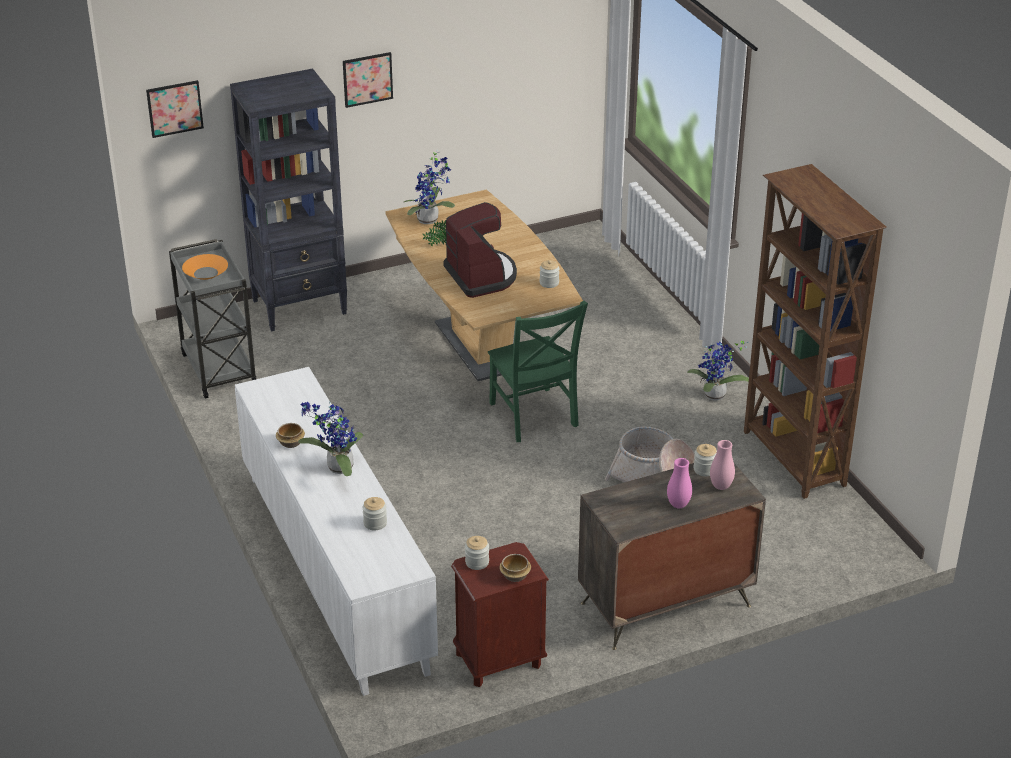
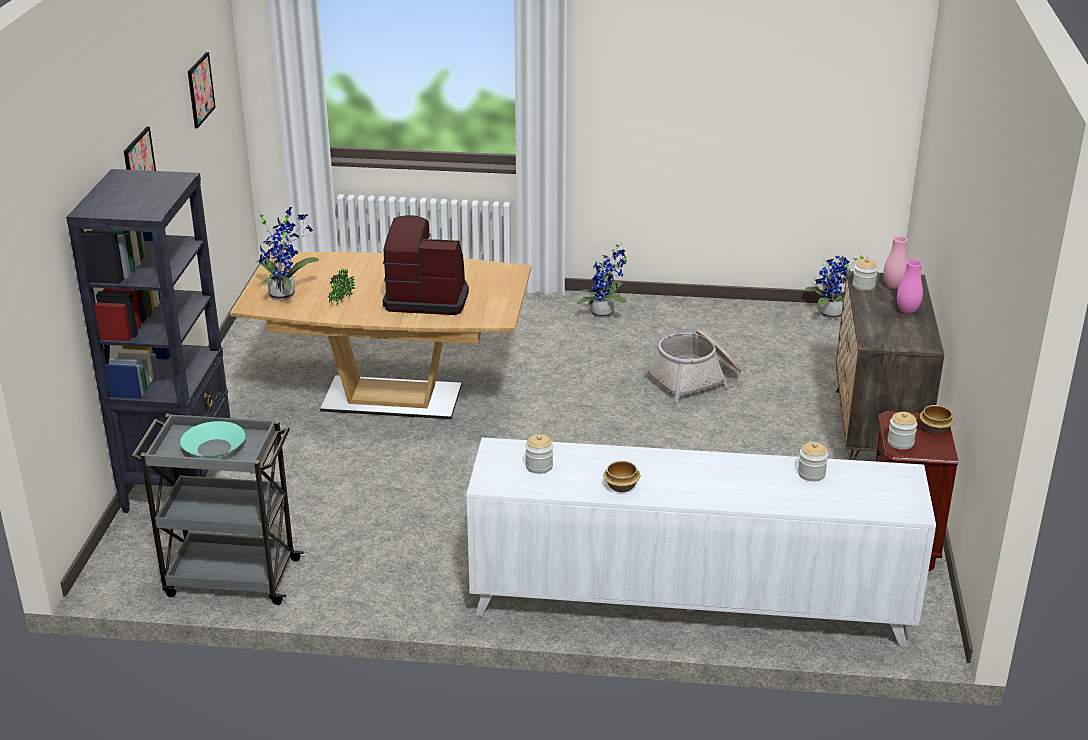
camera: 60 degrees left, 5 degrees down
picture [146,80,204,138] -> picture moved to [188,52,216,128]
orange bowl [182,254,228,280] -> turquoise bowl [180,421,245,458]
potted plant [298,401,363,476] -> potted plant moved to [805,256,868,319]
green chair [488,301,588,442] -> none
jar [540,260,560,288] -> jar moved to [525,434,553,474]
brown bookcase [744,164,887,499] -> none

